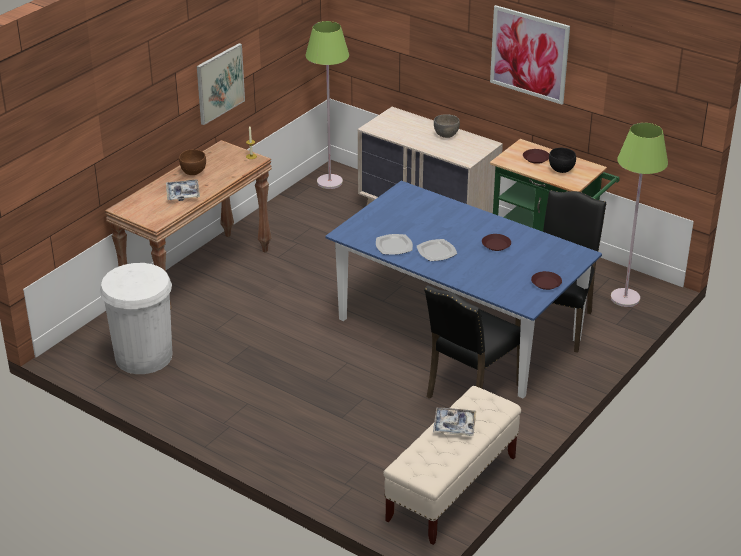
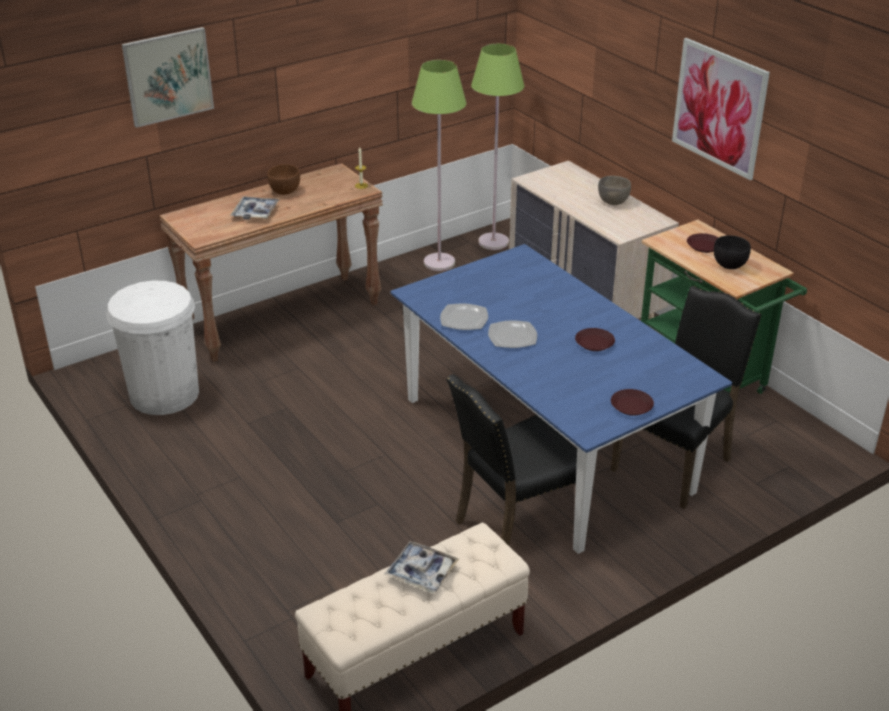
camera: 20 degrees right, 0 degrees up
picture [197,43,245,125] -> picture moved to [122,27,214,128]
green floor lamp [611,123,668,307] -> green floor lamp moved to [412,60,466,271]

